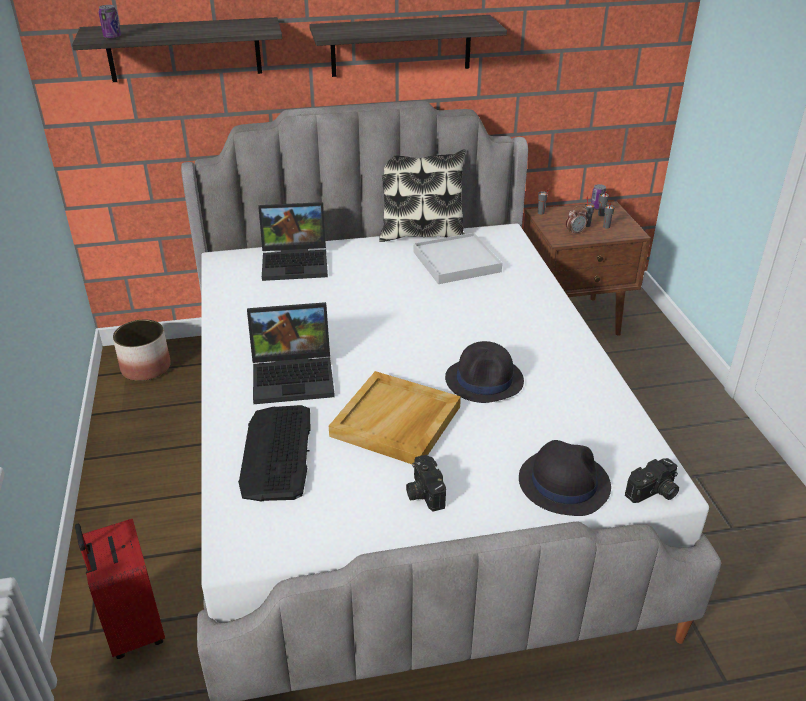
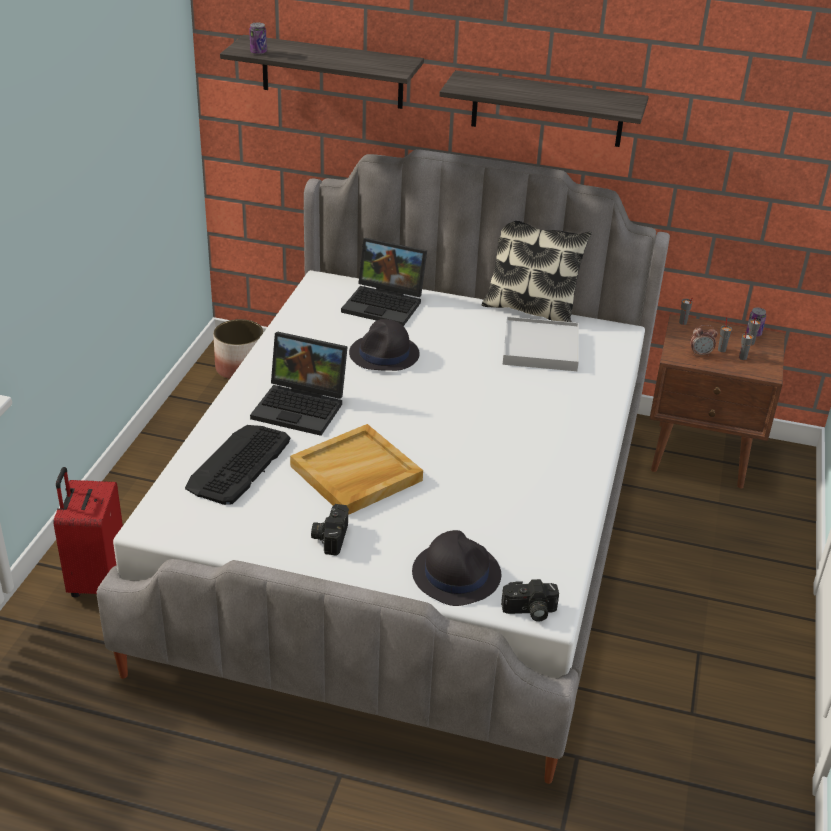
camera: 25 degrees right, 0 degrees up
black hat [445,341,524,403] -> black hat moved to [349,319,420,371]

